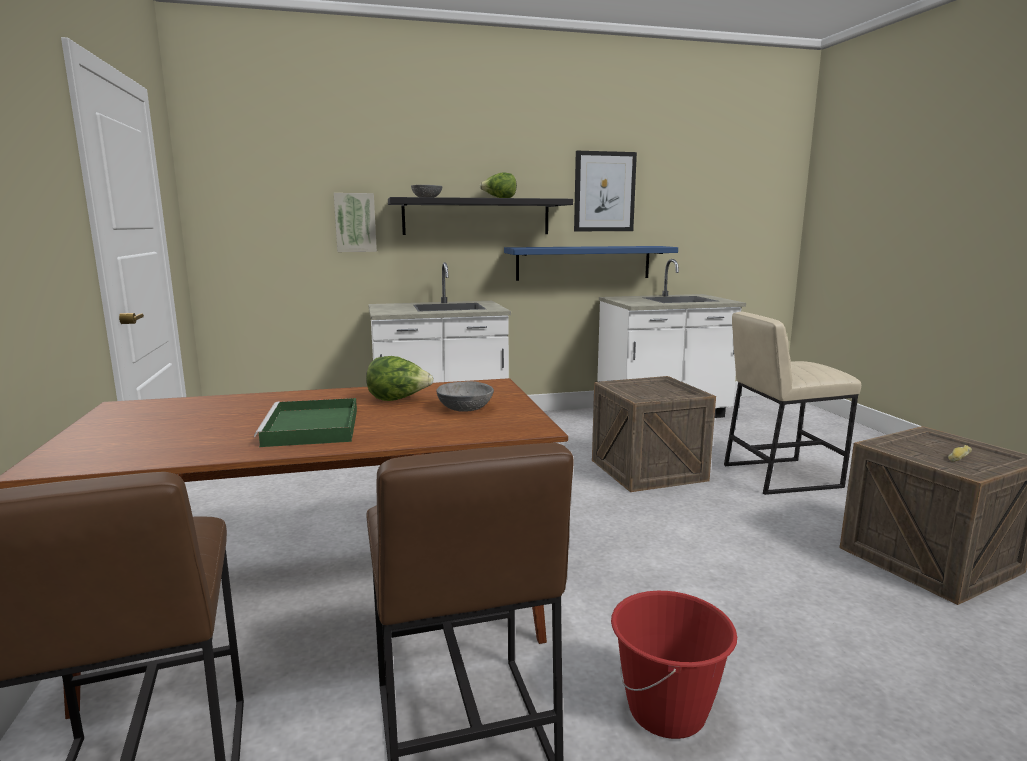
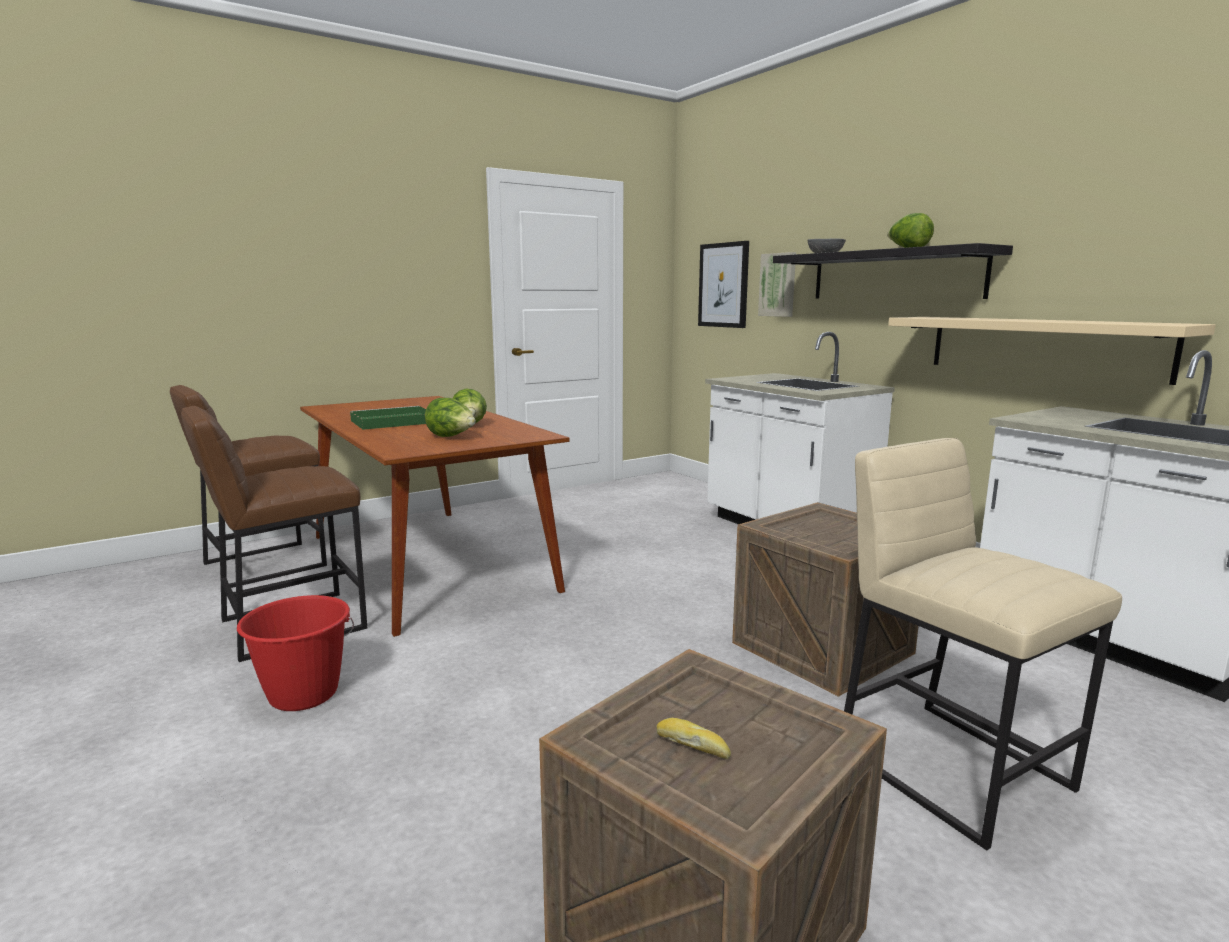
camera: 70 degrees right, 0 degrees up
grey bowl [437,381,494,412] -> lettuce [425,398,476,437]
blue shelf [504,246,678,281] -> beige shelf [888,317,1216,385]
picture [574,151,637,231] -> picture moved to [698,241,749,328]

